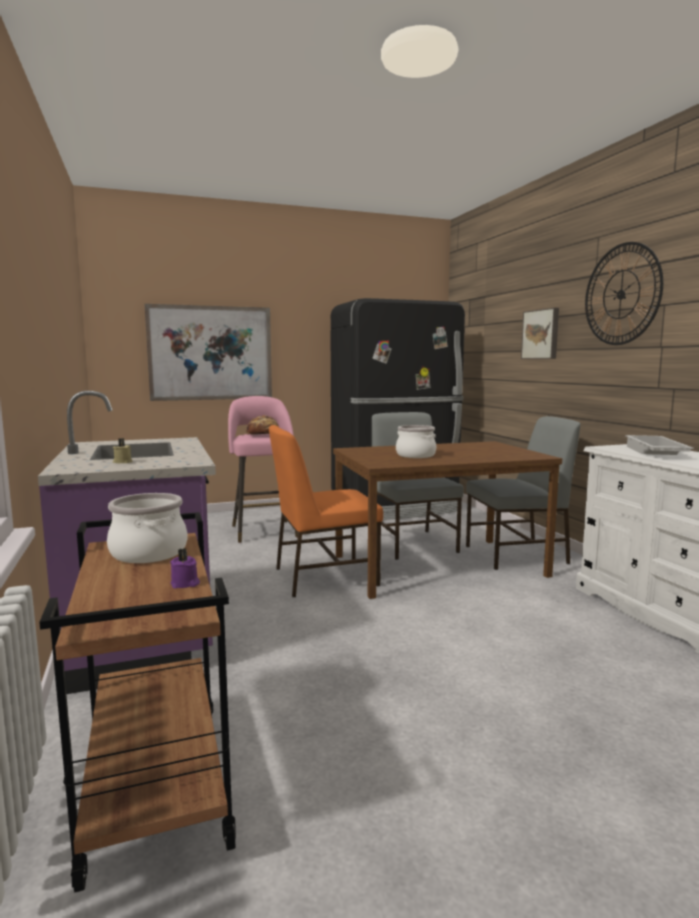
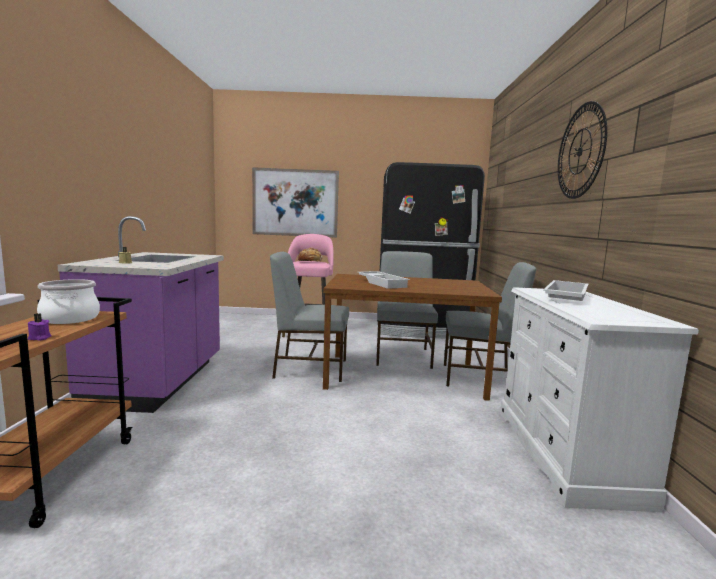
camera: 20 degrees right, 0 degrees up
orange chair [269,425,383,597] -> grey chair [270,252,349,382]
cooking pot [396,425,436,458] -> white tray [358,271,410,289]
picture [521,308,559,359] -> none

